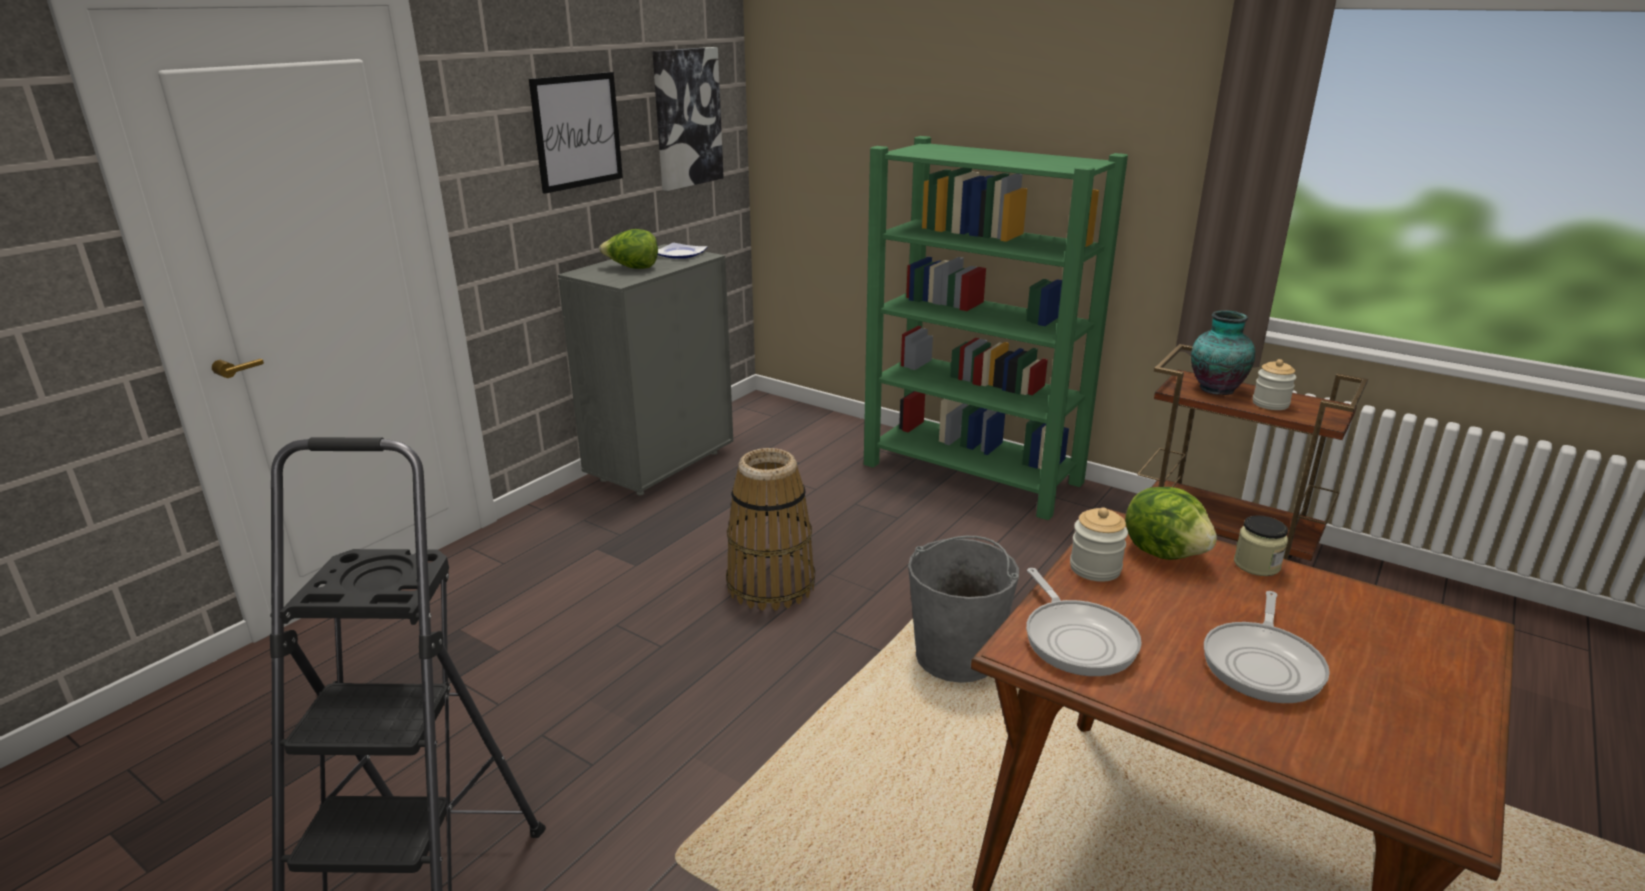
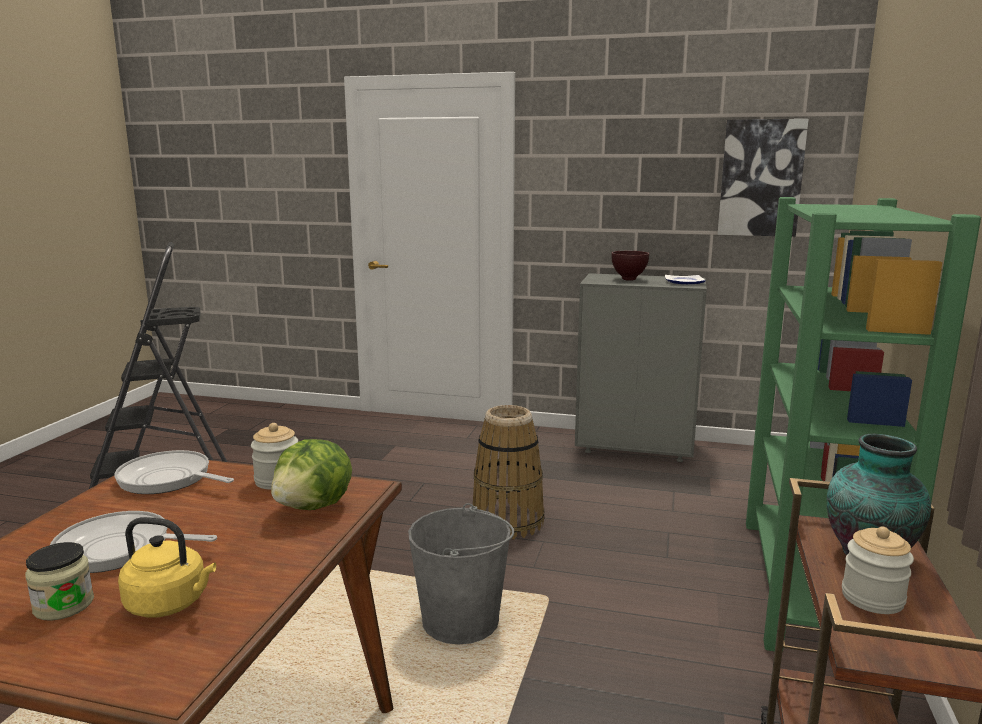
camera: 70 degrees right, 10 degrees down
picture [529,72,623,194] -> none
lettuce [599,229,658,269] -> brown bowl [611,251,649,281]
frying pan [1026,568,1142,676] -> frying pan turned 60 degrees clockwise [115,450,234,494]
jar [1234,515,1288,576] -> jar moved to [25,542,94,621]
none -> yellow kettle [118,517,216,618]

